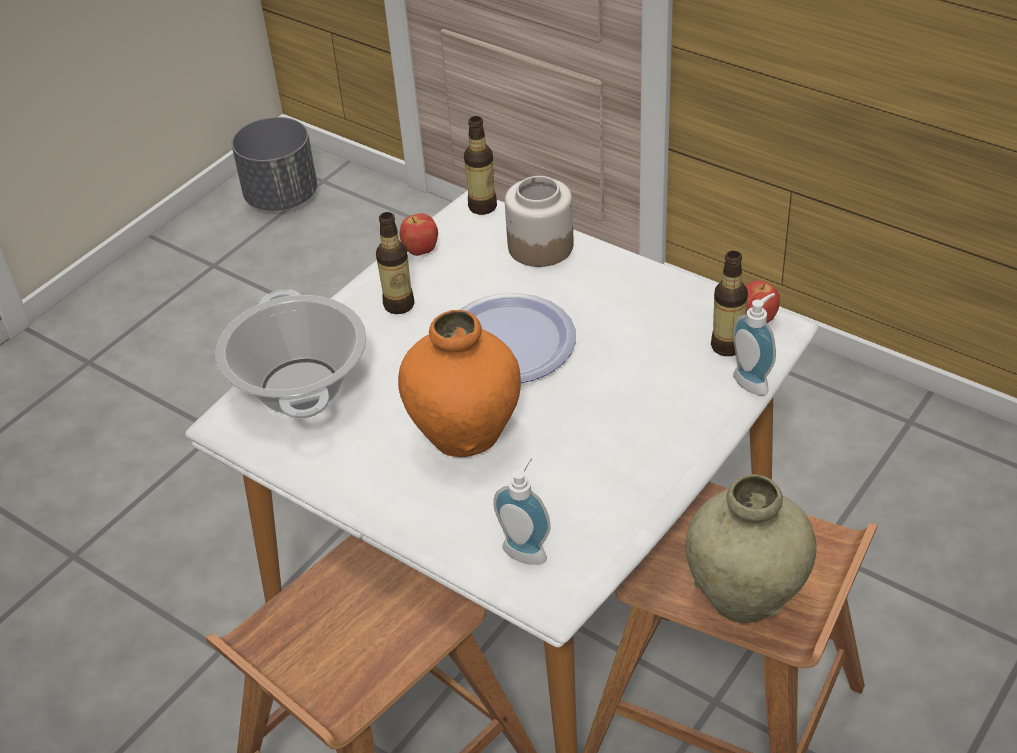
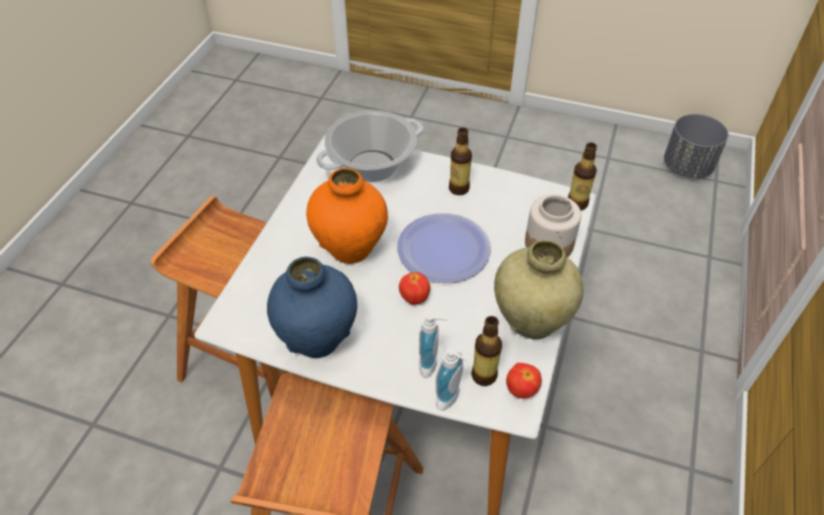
camera: 70 degrees right, 5 degrees up
apple [400,213,438,256] -> apple moved to [399,272,430,305]
soap dispenser [493,457,551,565] -> soap dispenser moved to [419,313,448,378]
beige vase [686,474,816,623] -> beige vase moved to [494,240,584,340]
none -> blue vase [267,257,357,358]

